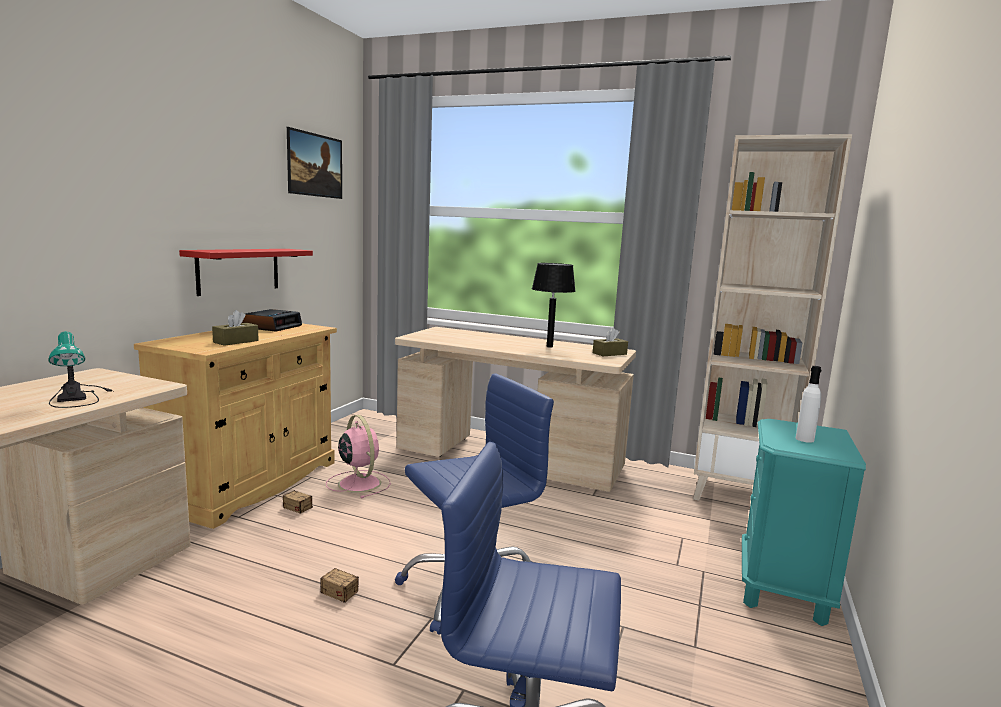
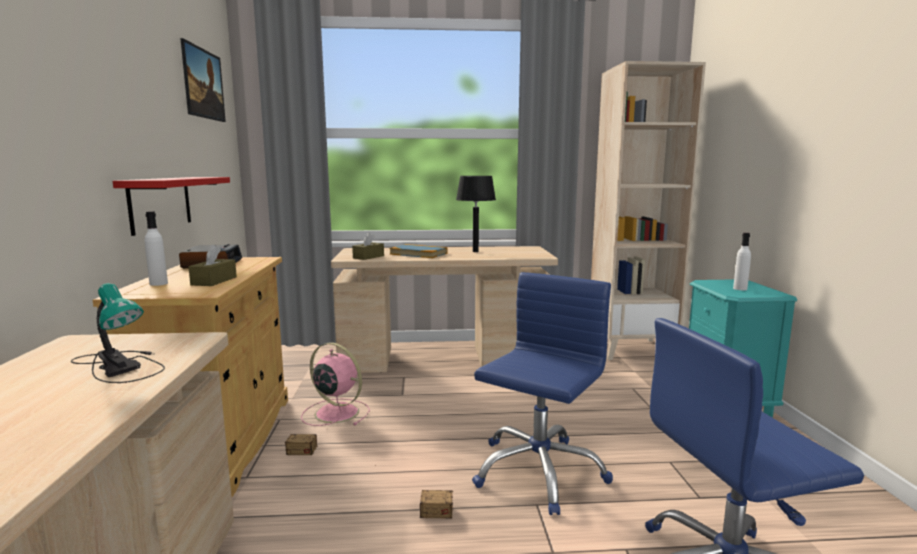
camera: 25 degrees left, 0 degrees up
brown tissue box [593,328,628,356] -> brown tissue box moved to [352,232,384,260]
none -> white bottle [145,211,168,286]
none -> book [390,244,448,258]

